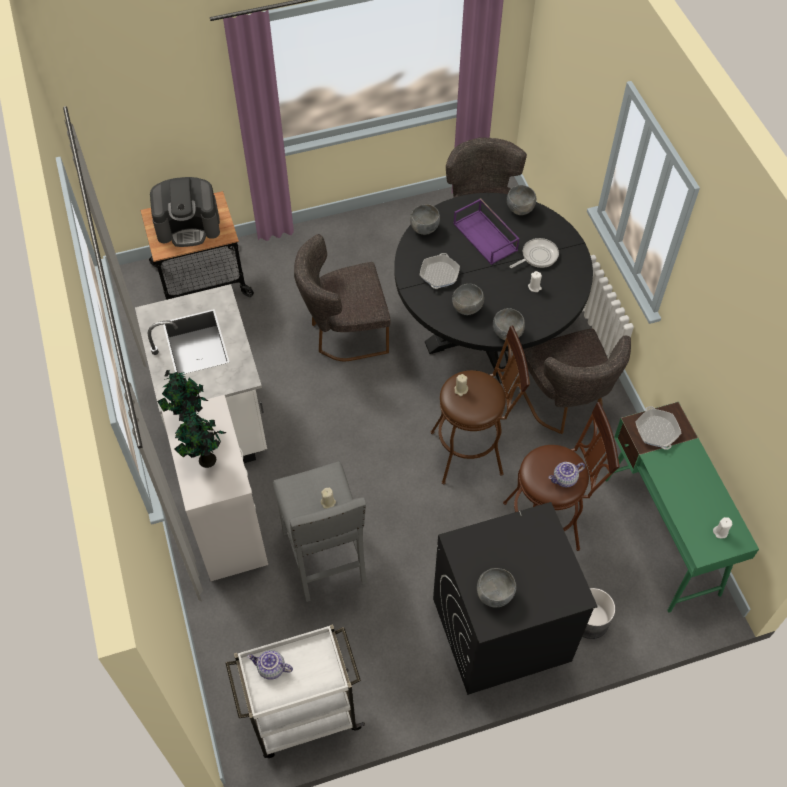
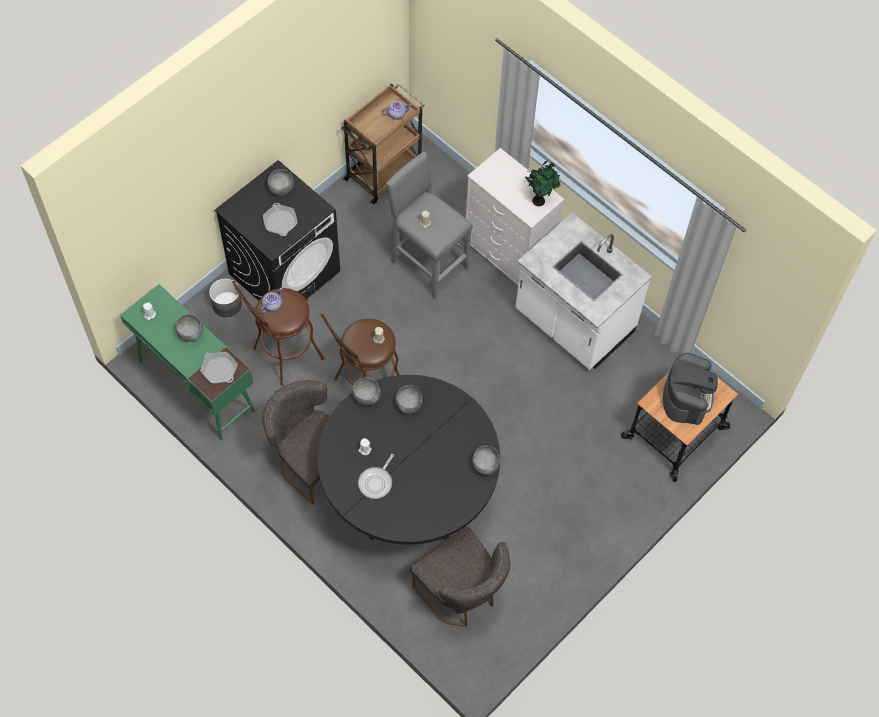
camera: 150 degrees right, 5 degrees up
coffee machine [150,177,220,247] -> coffee machine turned 135 degrees clockwise [663,353,718,425]
potted plant [175,411,226,468] -> none
white cart [226,624,365,758] -> brown cart [341,83,425,204]
grey chair [294,234,391,361] -> none
frying pan [420,253,460,289] -> frying pan moved to [263,203,297,236]
purple tray [453,198,519,265] -> none
grey bowl [507,185,536,215] -> grey bowl moved to [176,314,203,342]

